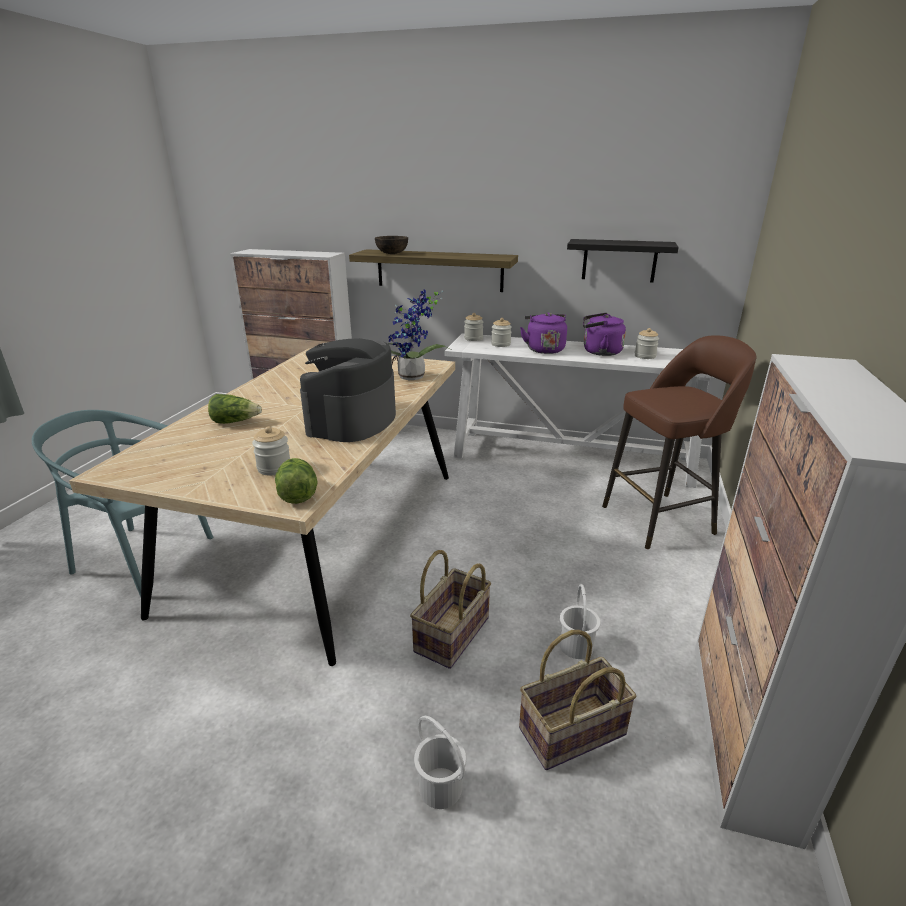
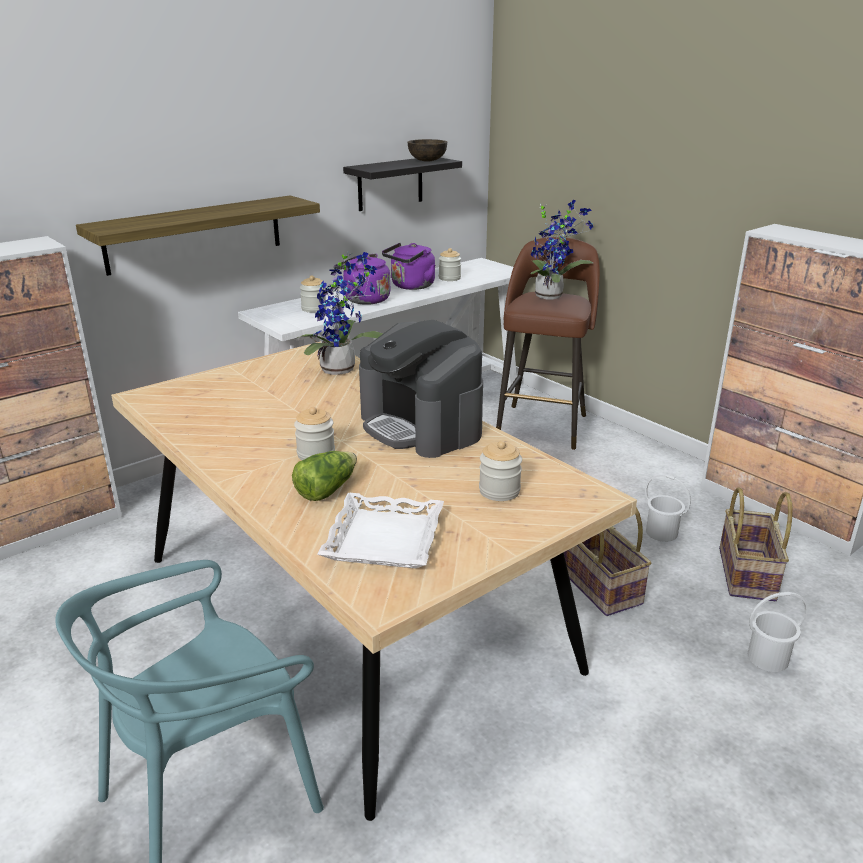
camera: 55 degrees left, 0 degrees up
lettuce [275,458,318,504] -> none
brown bowl [375,236,408,254] -> brown bowl moved to [407,139,447,162]
jar [464,313,484,341] -> jar moved to [294,407,335,460]
none -> white tray [317,493,444,568]
none -> potted plant [530,200,594,299]

